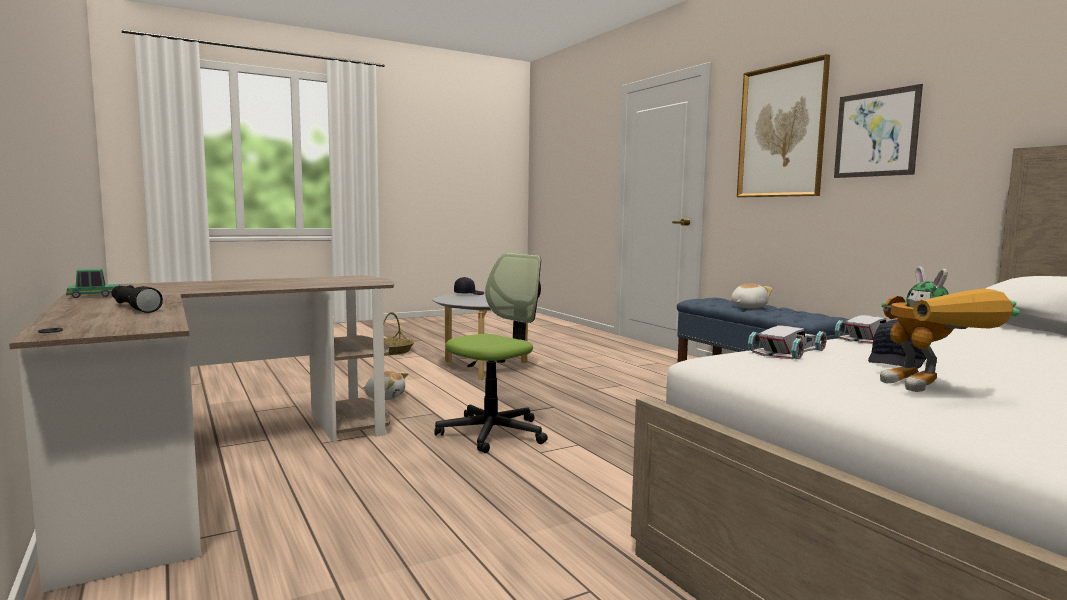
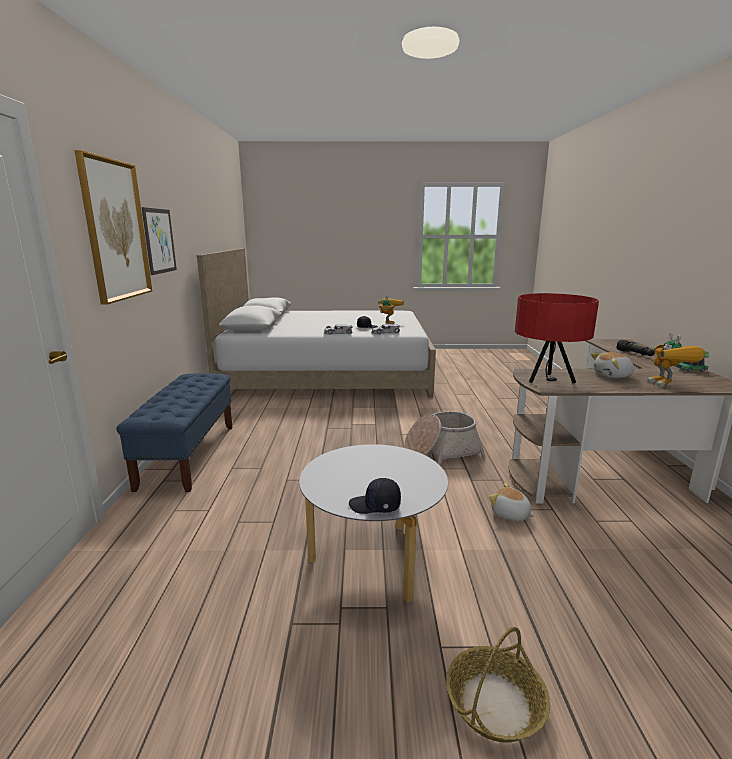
camera: 150 degrees left, 10 degrees up
office chair [434,253,548,453] -> basket [404,411,486,465]
plush toy [731,283,773,308] -> plush toy moved to [591,352,634,378]
none -> red table lamp [515,293,599,384]
none -> toy robot [648,333,709,387]

